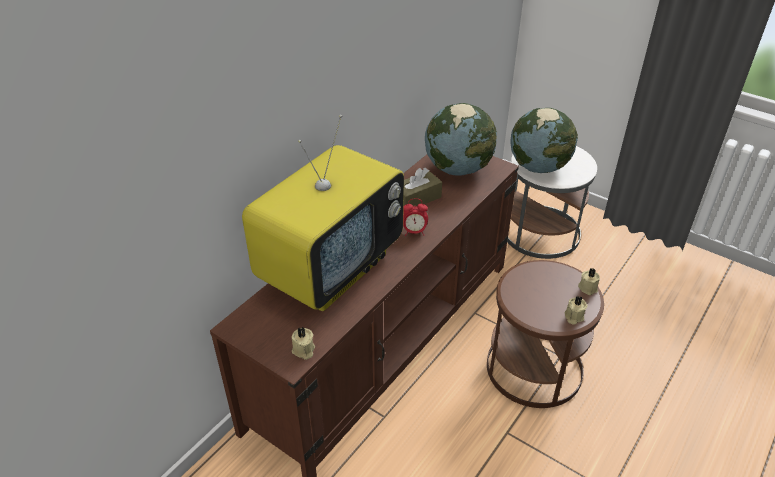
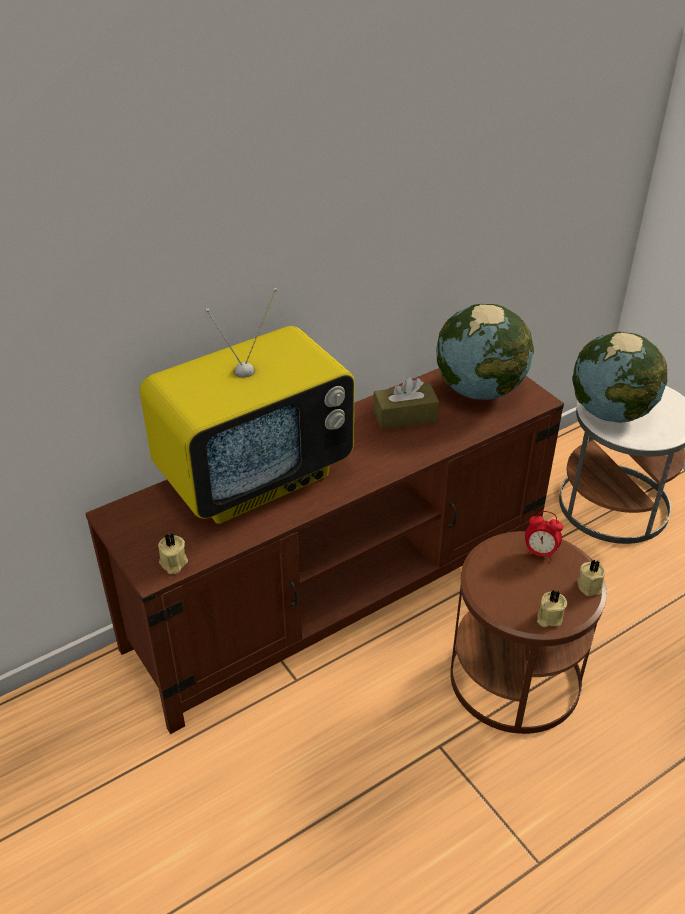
camera: 20 degrees right, 0 degrees up
alarm clock [403,198,428,236] -> alarm clock moved to [525,511,563,561]

